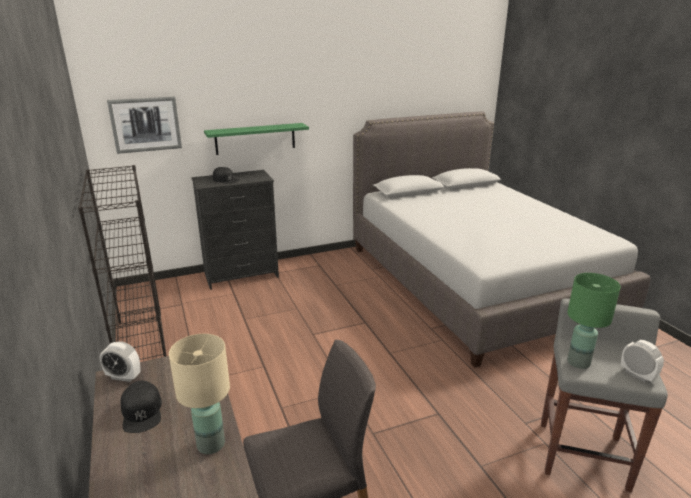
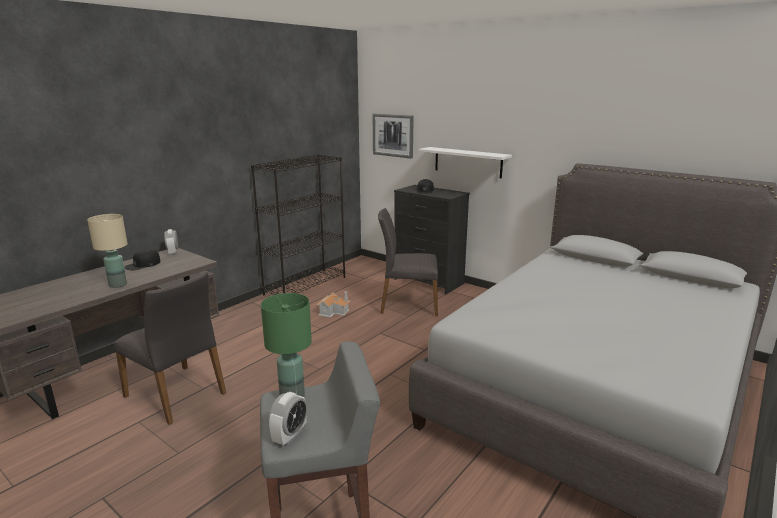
camera: 60 degrees right, 5 degrees down
green shelf [204,123,309,155] -> white shelf [418,147,512,178]
none -> toy house [317,291,350,317]
none -> grey chair [378,208,438,316]

